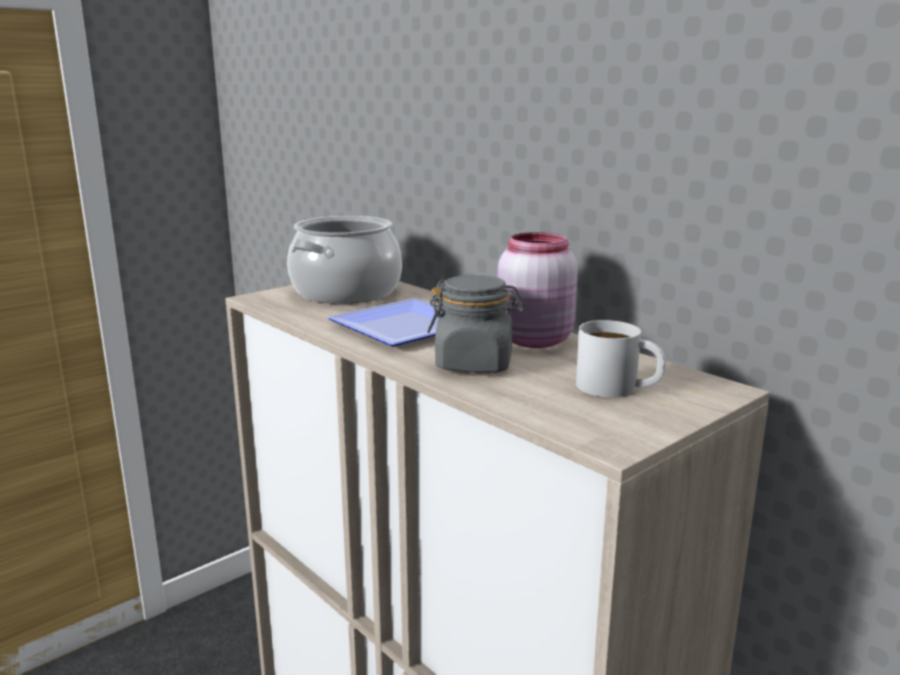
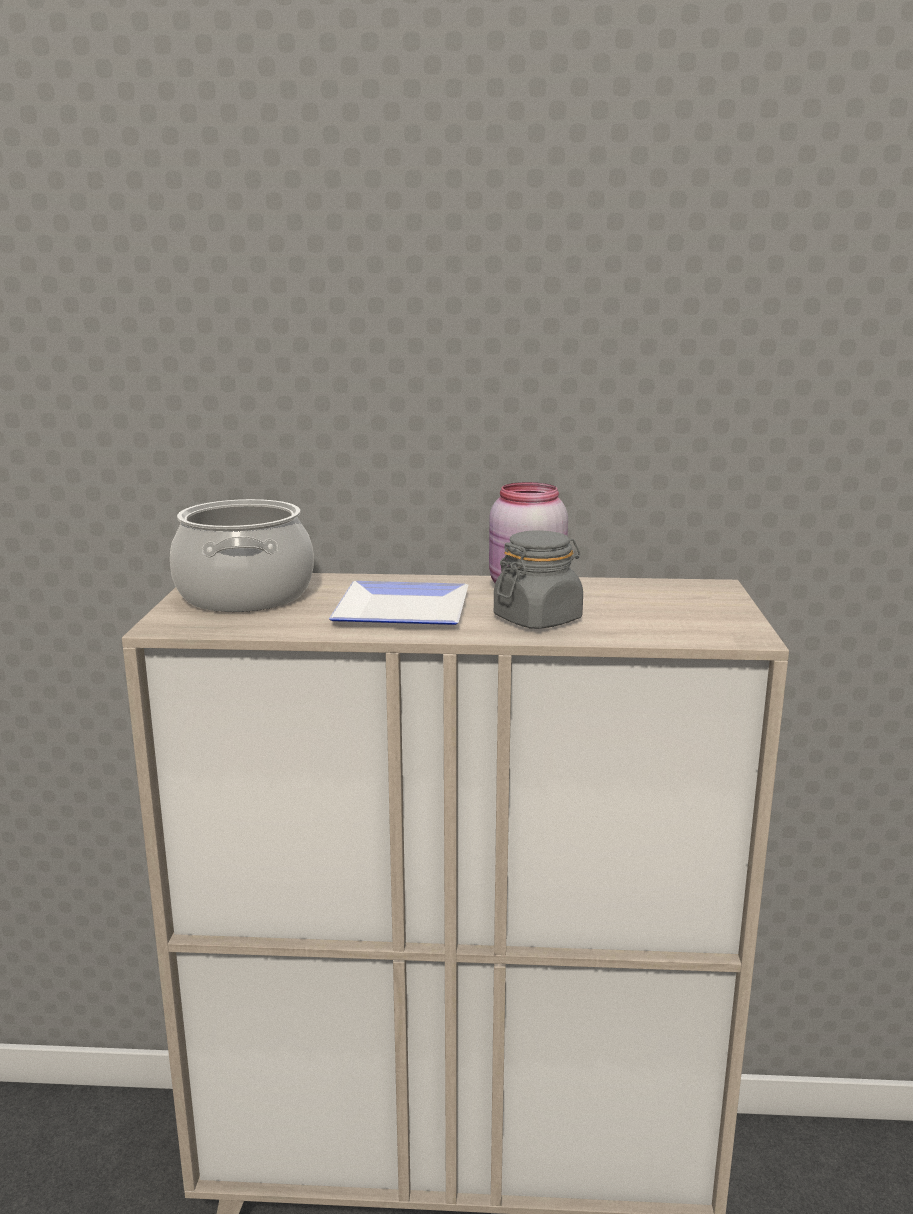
camera: 45 degrees left, 0 degrees up
white mug [576,320,666,397] -> none

